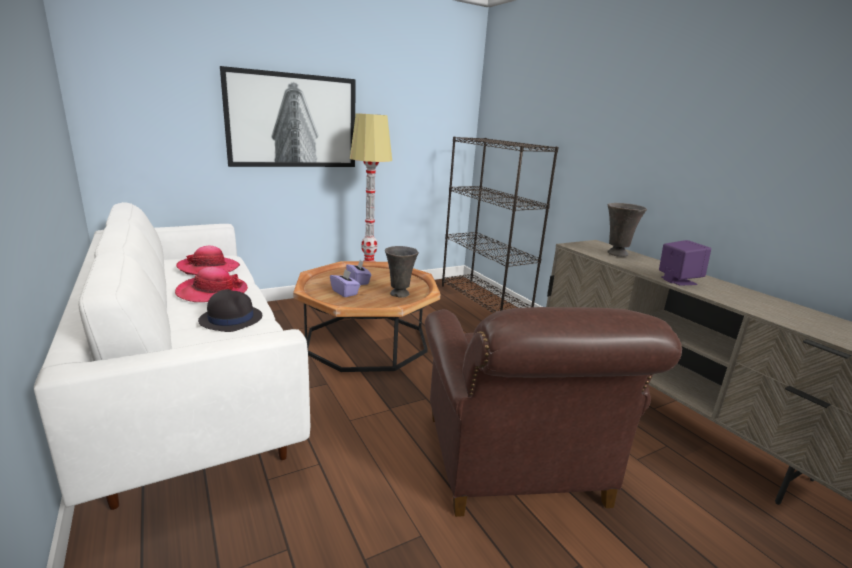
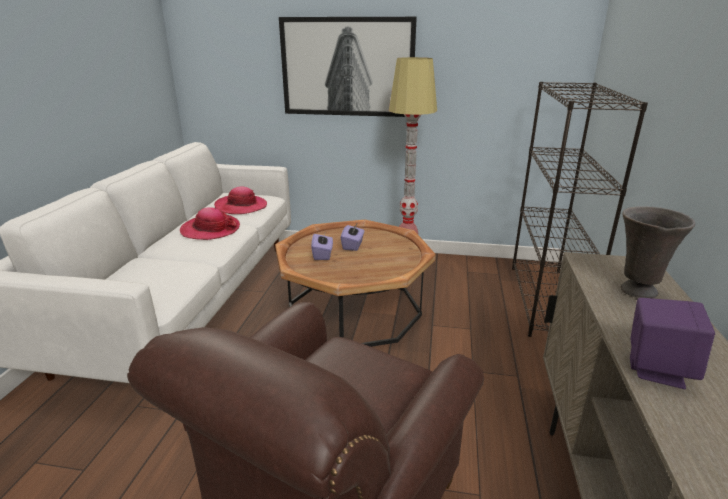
camera: 40 degrees right, 5 degrees up
black hat [198,289,262,332] -> none
grey vase [385,246,419,298] -> none

